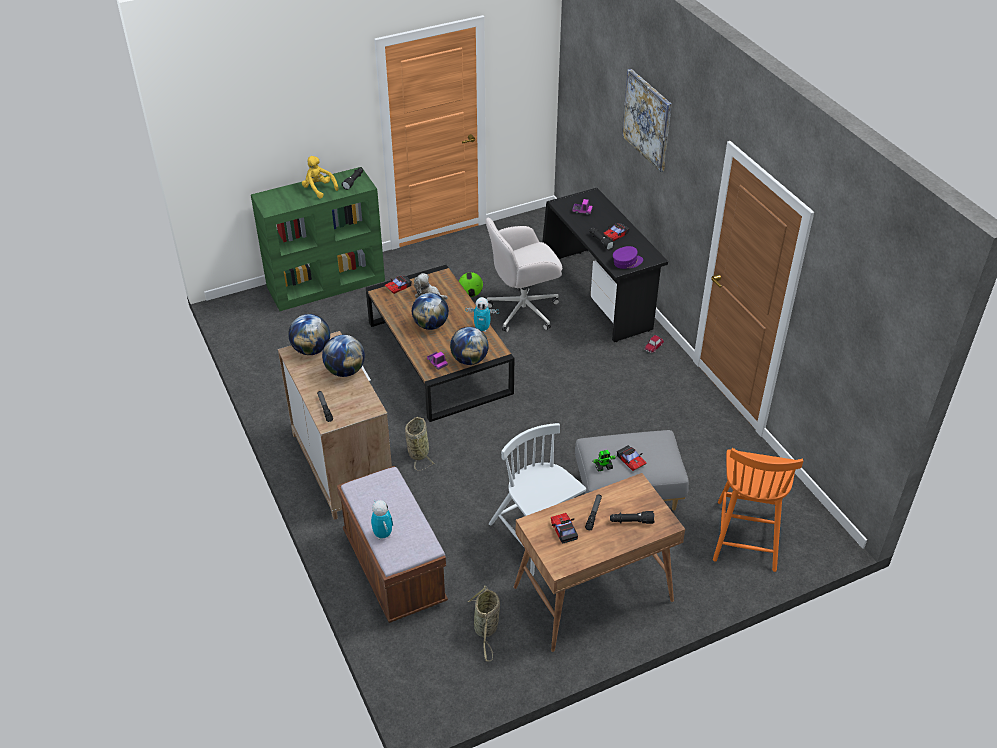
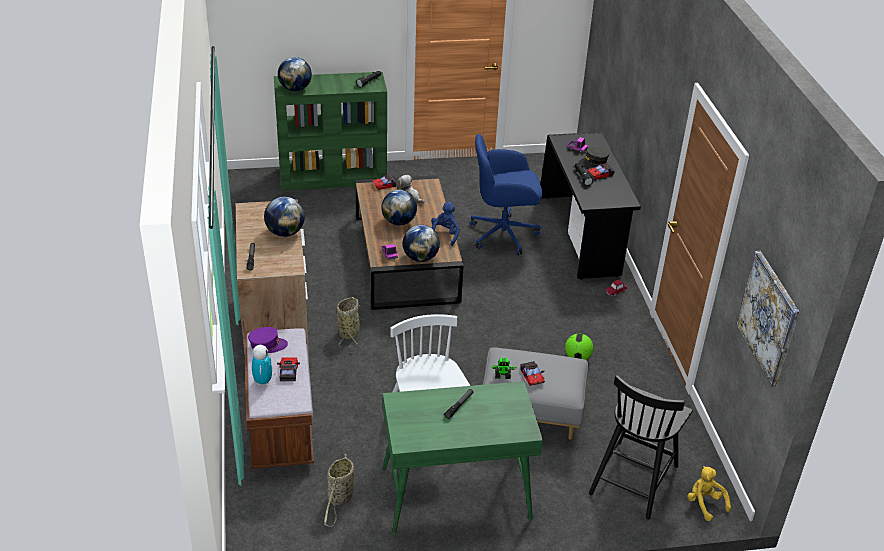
camera: 15 degrees right, 5 degrees down
globe [288,314,330,355] -> globe moved to [278,57,312,91]
yellow plush toy [302,156,338,199] -> yellow plush toy moved to [688,466,731,521]
football [459,272,483,297] -> football moved to [565,333,593,360]
toy robot [465,297,499,332] -> blue plush toy [431,202,460,246]
white office chair [485,217,563,332] -> blue office chair [470,134,543,255]
brown desk [514,473,685,652] -> green desk [382,381,543,535]
toy car [551,513,578,544] -> toy car moved to [277,357,300,381]
black flashlight [610,511,655,524] -> none
purple cap [613,246,643,269] -> purple cap moved to [248,327,288,353]
picture [622,69,672,172] -> picture moved to [736,251,800,387]
orange chair [713,448,803,572] -> black chair [589,375,692,520]
none -> grey cap [578,147,610,167]

